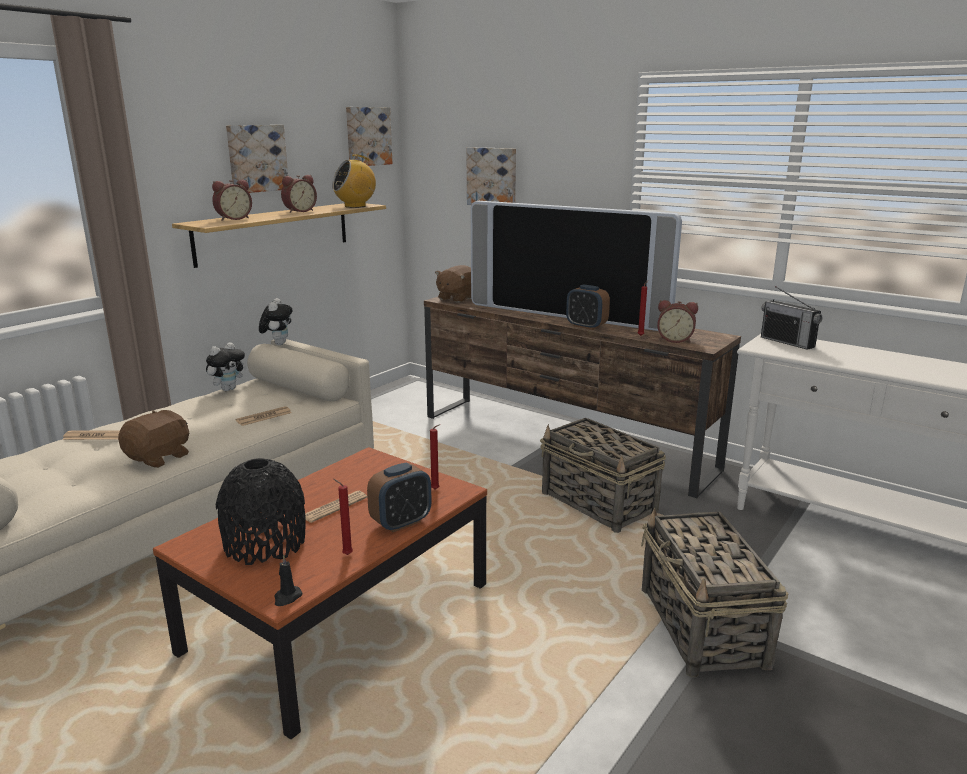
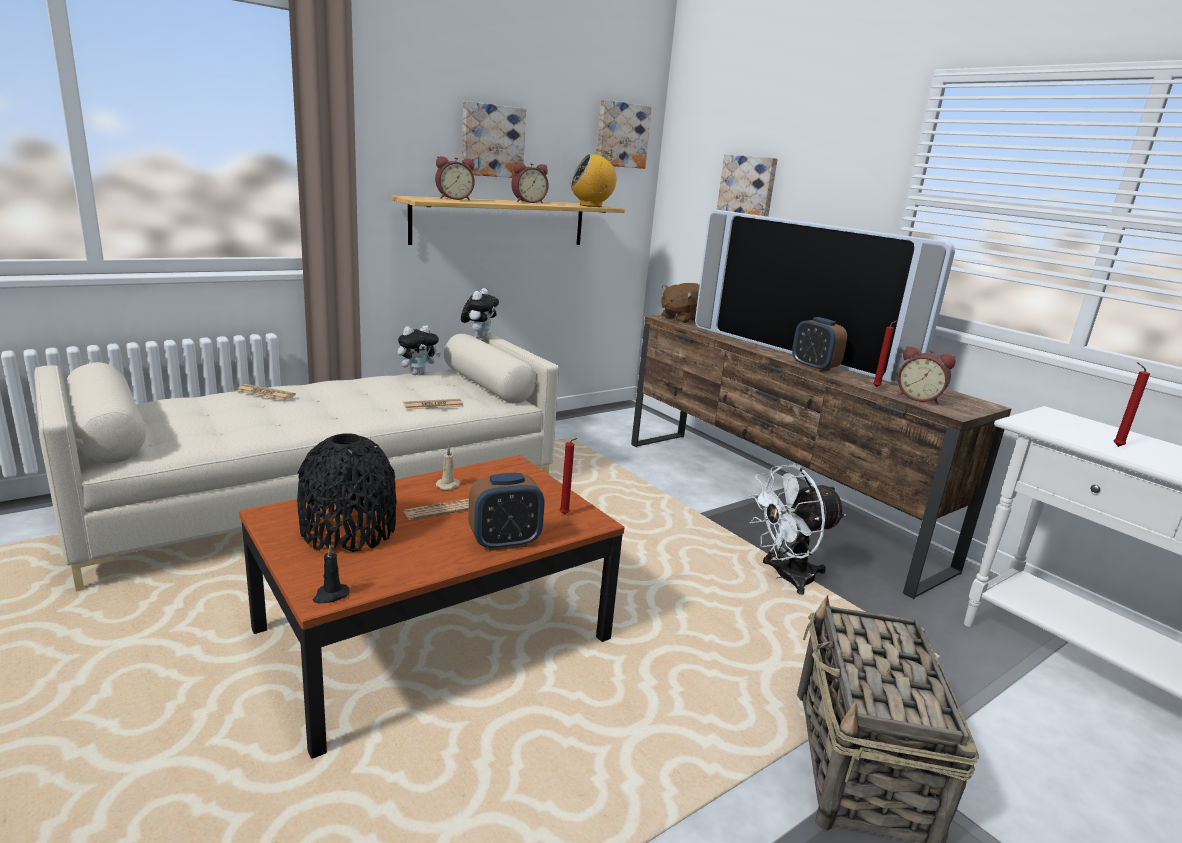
camera: 15 degrees right, 0 degrees up
brown plush toy [118,410,189,468] -> none
red candle [333,479,353,555] -> red candle moved to [1114,362,1150,447]
basket [540,418,666,533] -> white fan [748,465,846,595]
radio [761,286,822,350] -> none
none -> beige candle [436,447,460,490]

